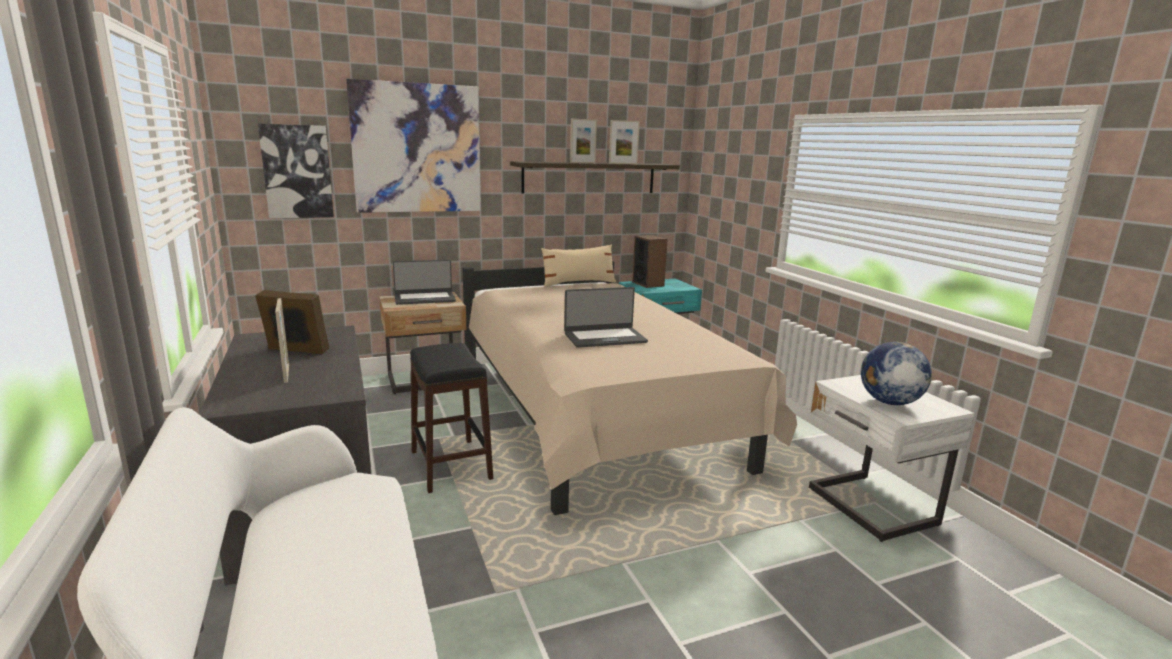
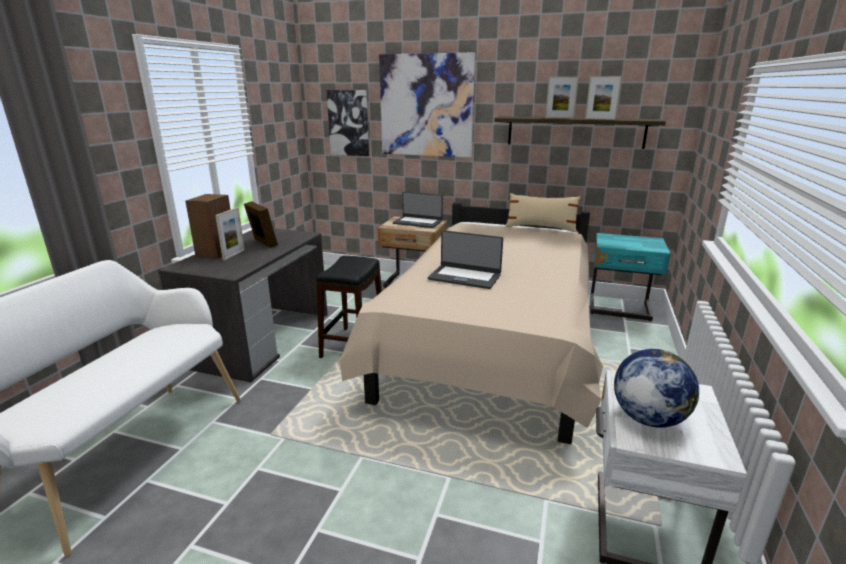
camera: 40 degrees right, 5 degrees up
speaker [632,235,668,288] -> speaker moved to [185,194,231,259]

